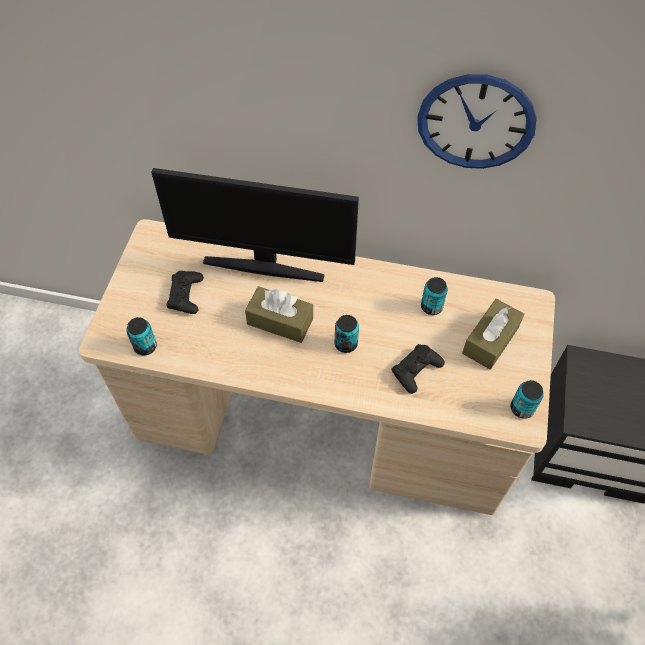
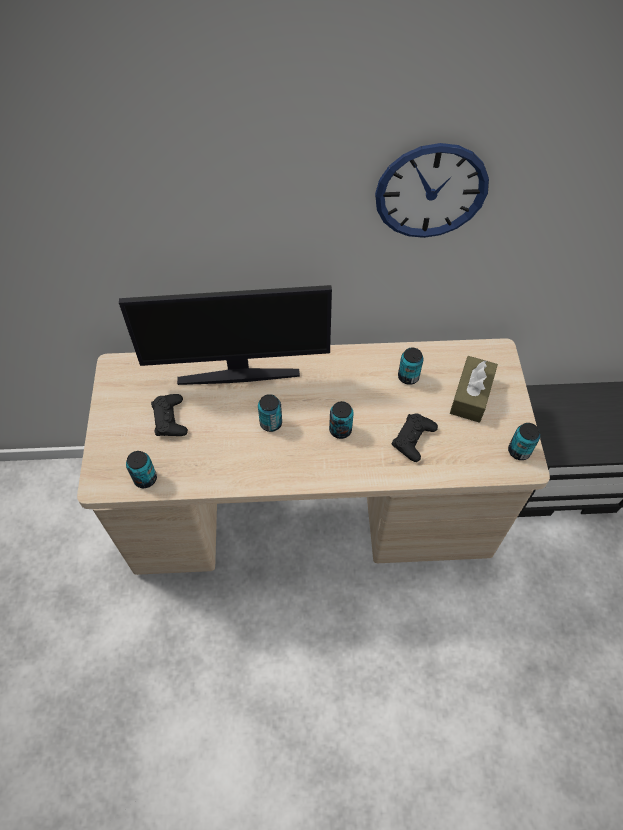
camera: 15 degrees left, 0 degrees up
brown tissue box [245,286,313,343] -> can [258,394,282,432]

